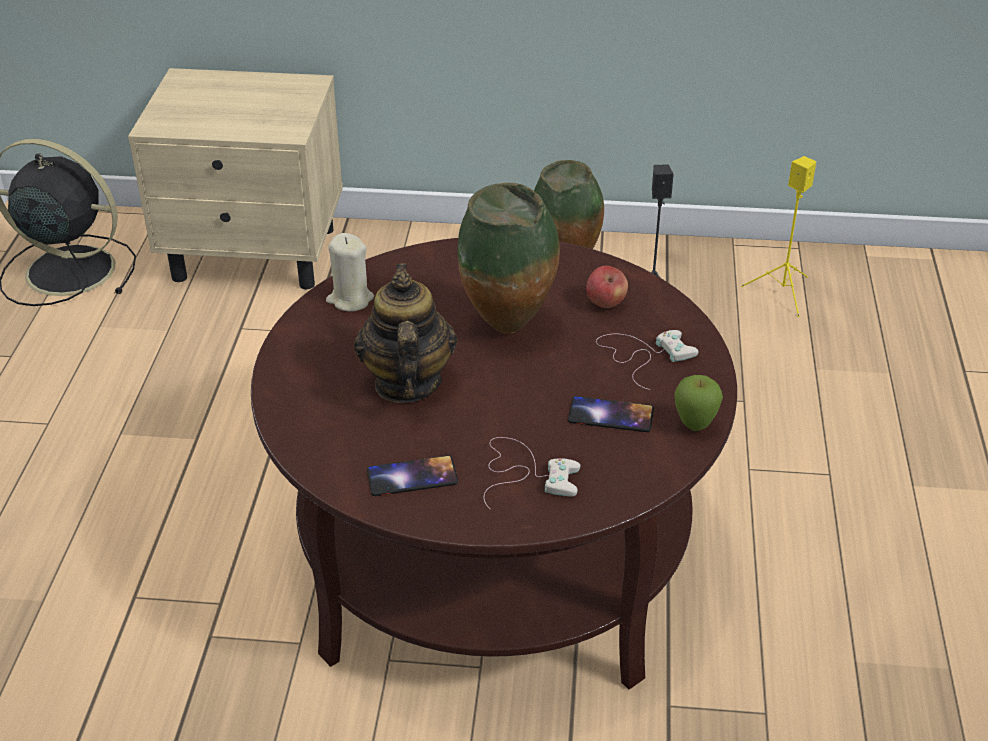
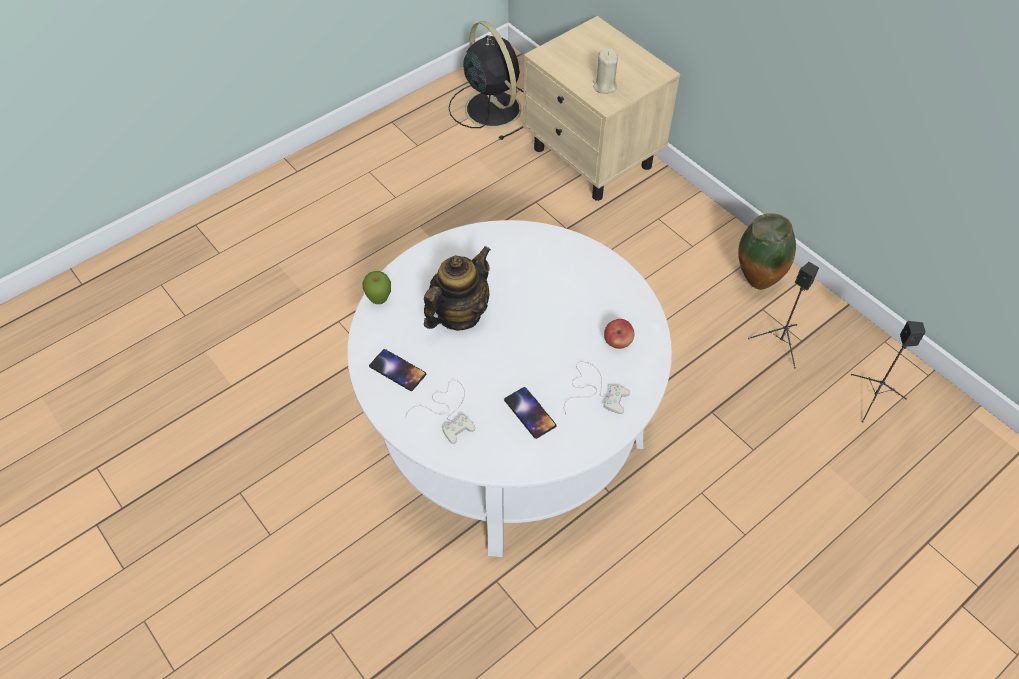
camera: 45 degrees right, 15 degrees up
brown coffee table [251,238,737,690] -> white coffee table [347,220,672,557]
beige candle [326,233,374,311] -> beige candle moved to [593,48,618,94]
vase [458,183,560,334] -> none
apple [674,375,723,431] -> apple moved to [362,271,391,304]
yellow speaker [741,156,816,317] -> black speaker [851,321,926,423]

